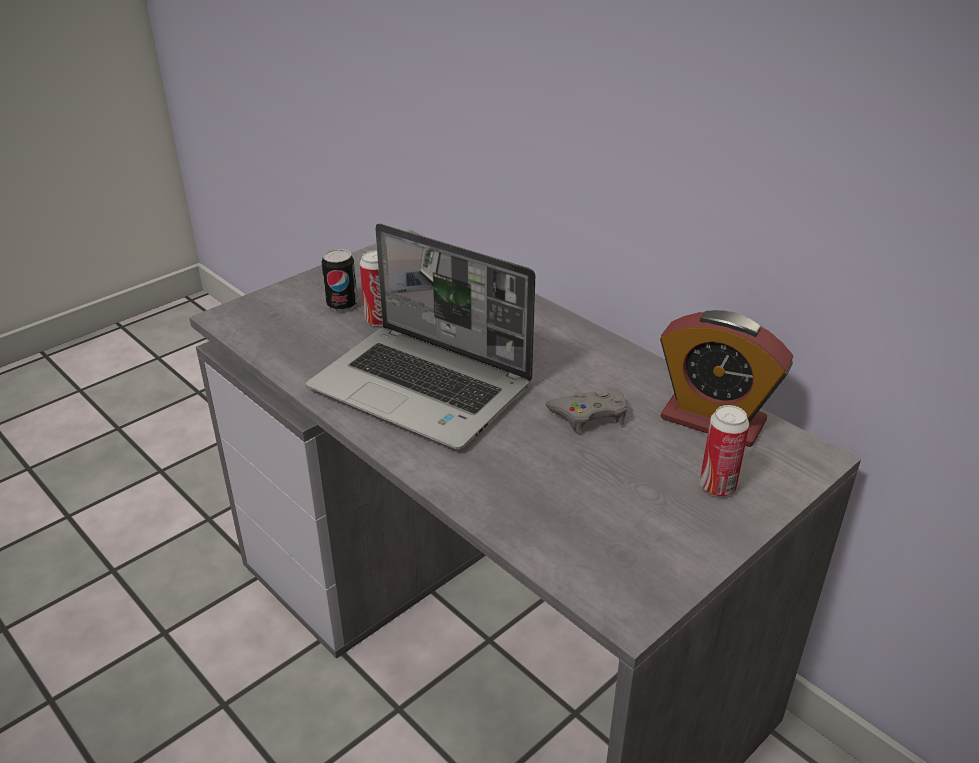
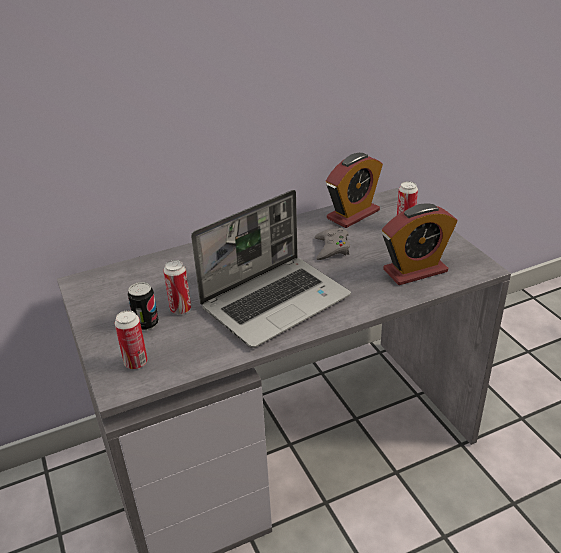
camera: 70 degrees left, 0 degrees up
none -> can [115,310,148,369]
none -> alarm clock [382,203,458,285]

